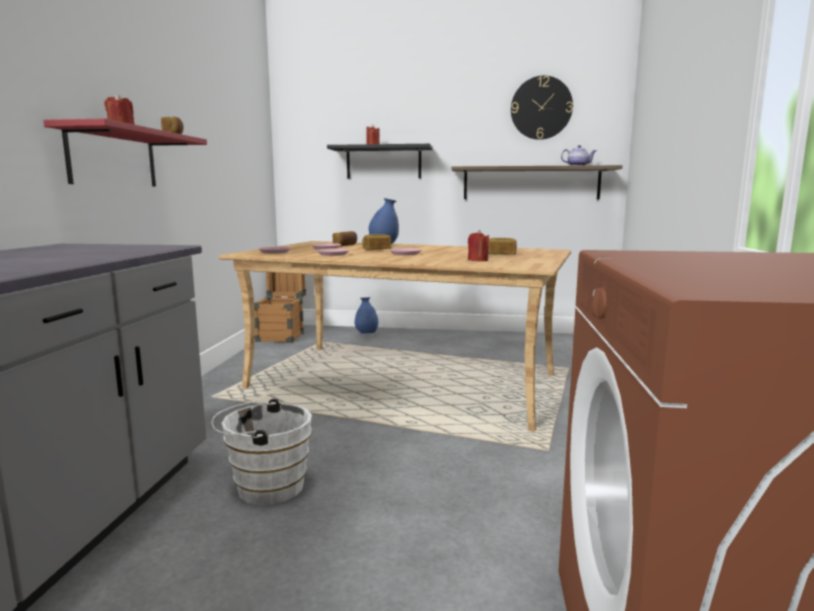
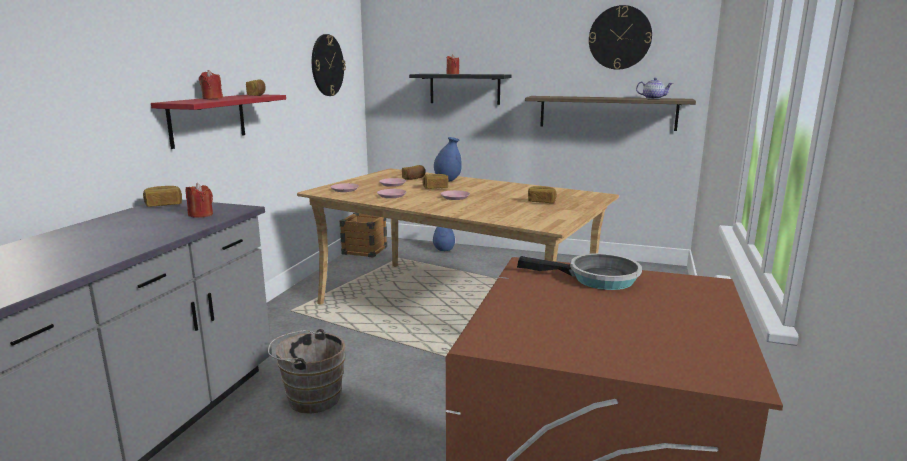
camera: 10 degrees right, 5 degrees up
white bucket [212,399,312,505] -> brown bucket [268,329,345,414]
red candle [468,230,489,261] -> red candle moved to [186,183,213,218]
none -> bread [143,186,182,207]
none -> wall clock [312,34,346,96]
none -> frying pan [517,253,642,290]

